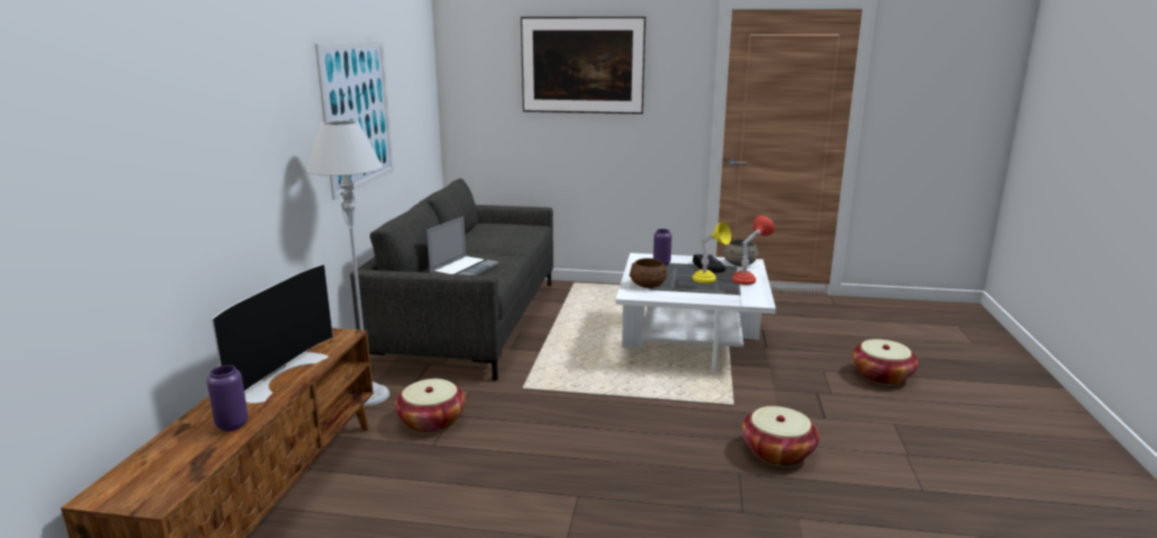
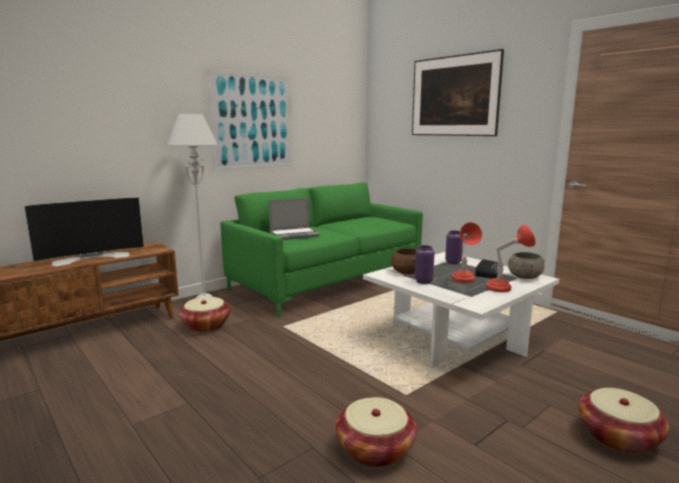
camera: 40 degrees right, 5 degrees down
purple vase [207,365,248,431] -> purple vase moved to [415,245,435,284]
grey sofa [350,178,553,381] -> green sofa [220,183,423,317]
yellow table lamp [692,222,731,284] -> red table lamp [452,222,482,283]

